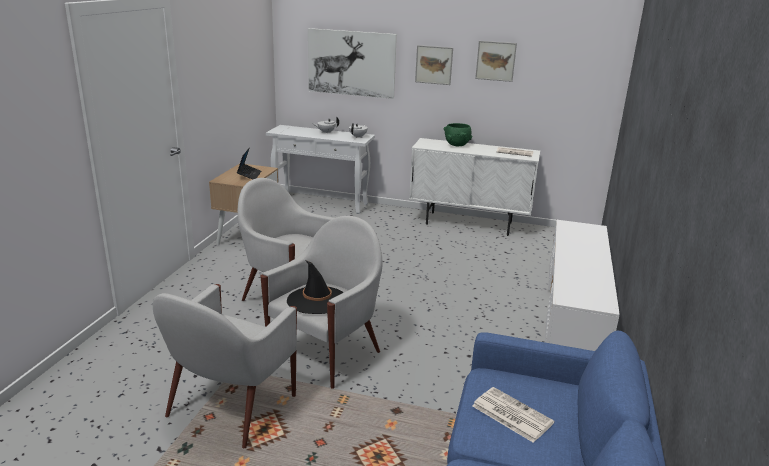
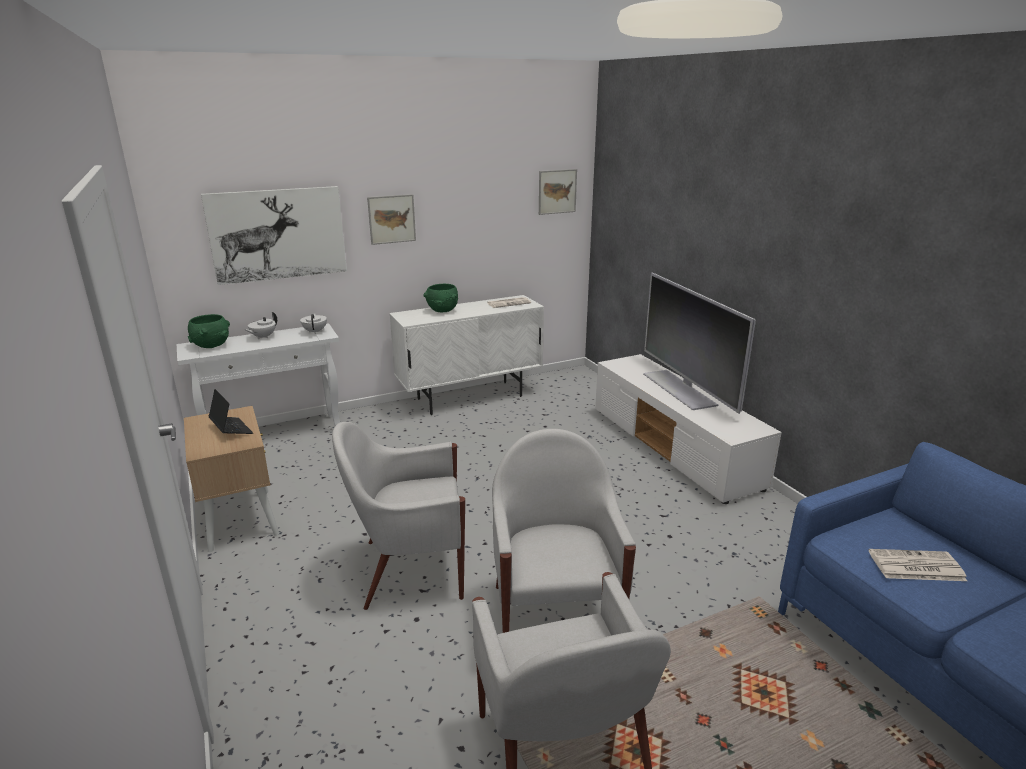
camera: 40 degrees left, 0 degrees up
black hat [287,260,343,314] -> none
picture [475,41,517,82] -> picture moved to [539,169,577,215]
none -> green bowl [188,314,230,348]
none -> television [643,273,756,414]

